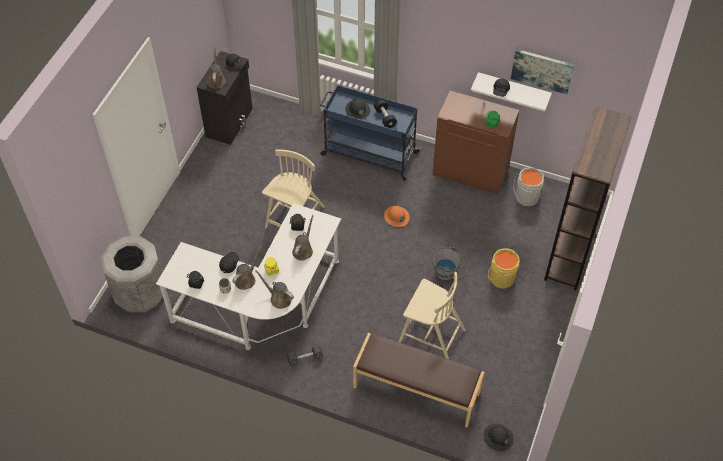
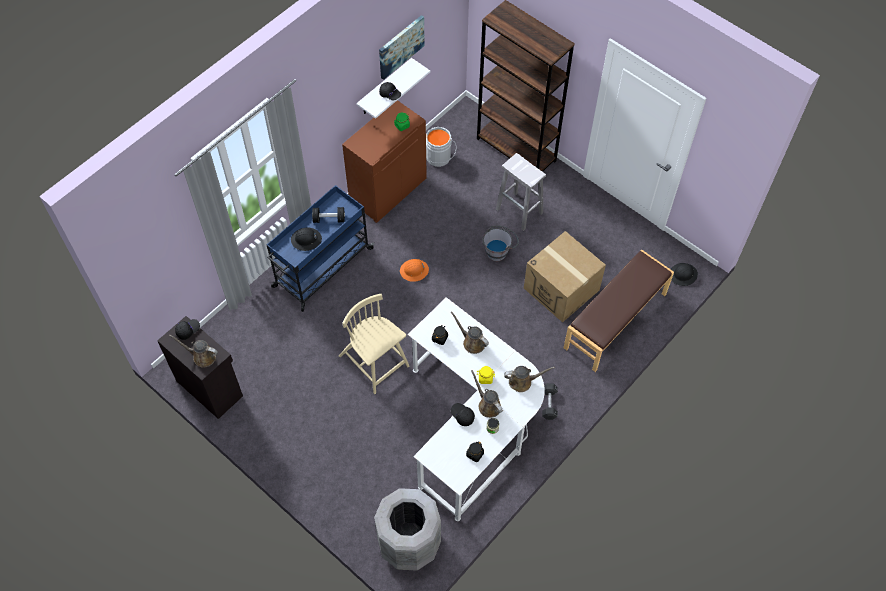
camera: 70 degrees left, 5 degrees up
brown watering can [255,270,294,309] -> brown watering can turned 150 degrees counterclockwise [504,366,555,392]
beige chair [399,272,466,359] -> cardboard box [524,231,606,323]
yellow bucket [488,248,519,288] -> white stool [496,153,546,231]

